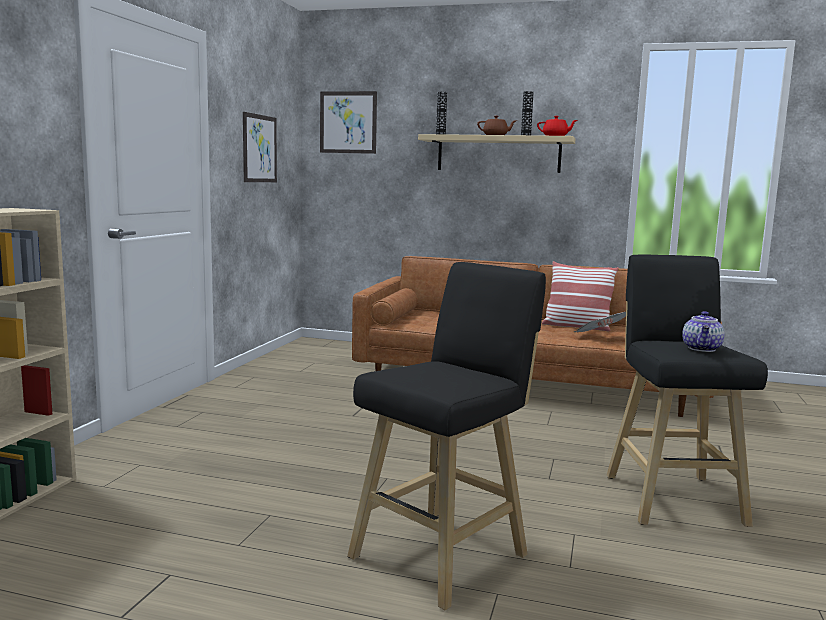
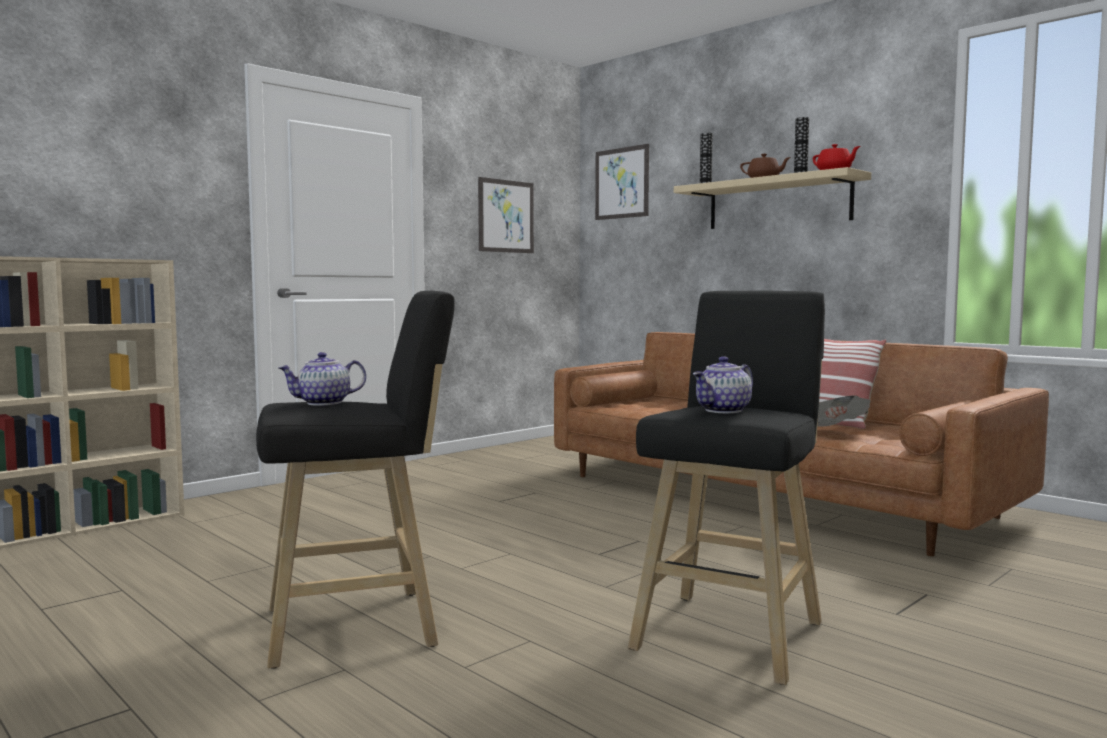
camera: 30 degrees right, 5 degrees down
none -> teapot [279,352,366,405]

